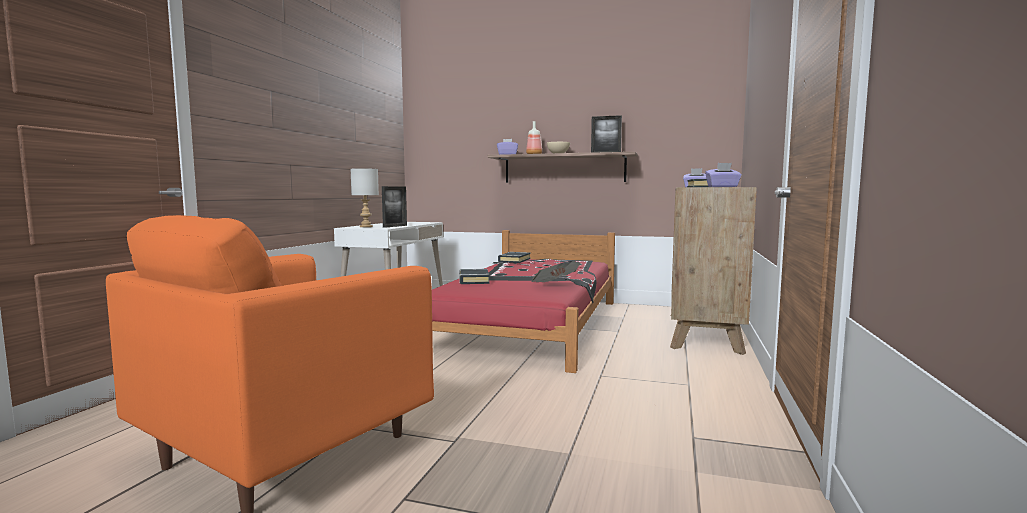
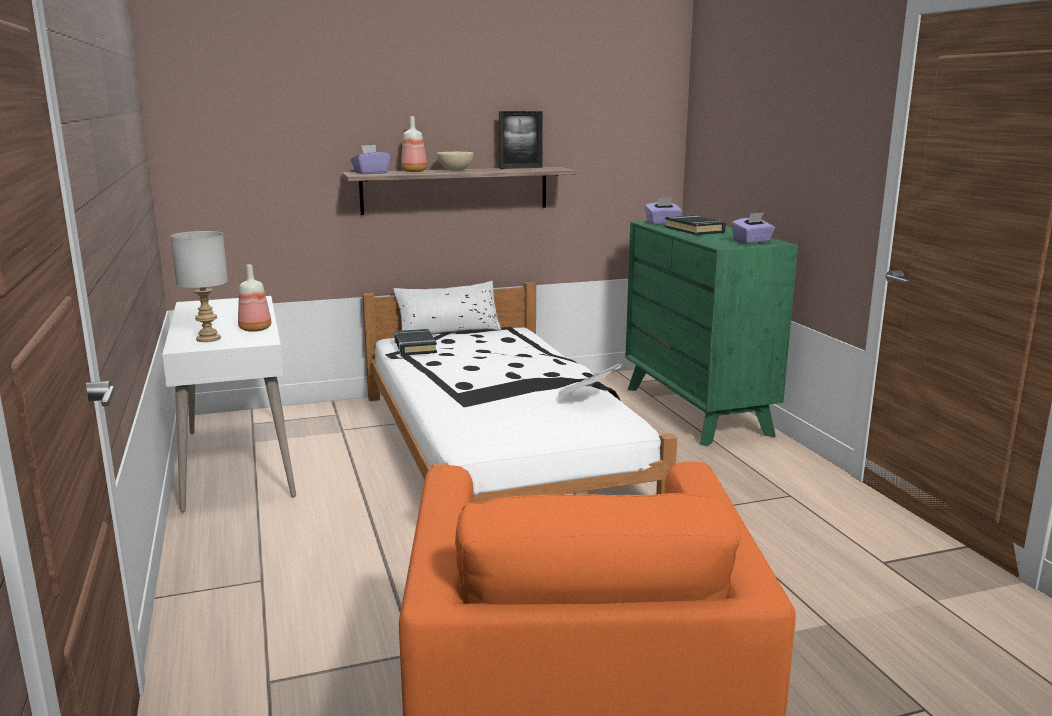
camera: 35 degrees left, 10 degrees up
picture frame [382,186,407,228] -> bottle [238,264,271,332]
red bed [432,230,615,373] -> white bed [362,282,677,503]
black book [459,269,490,284] -> none
brown dresser [670,187,757,355] -> green dresser [625,221,798,446]
none -> white pillow [394,281,502,334]

